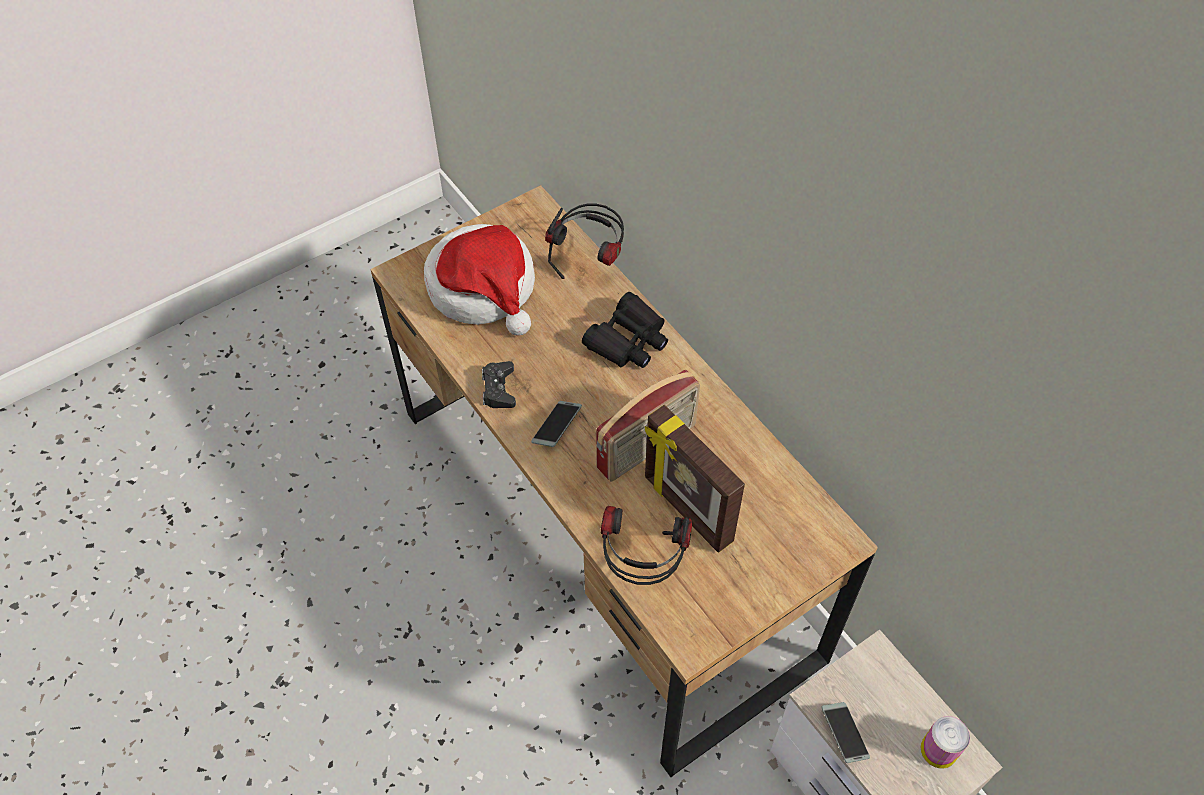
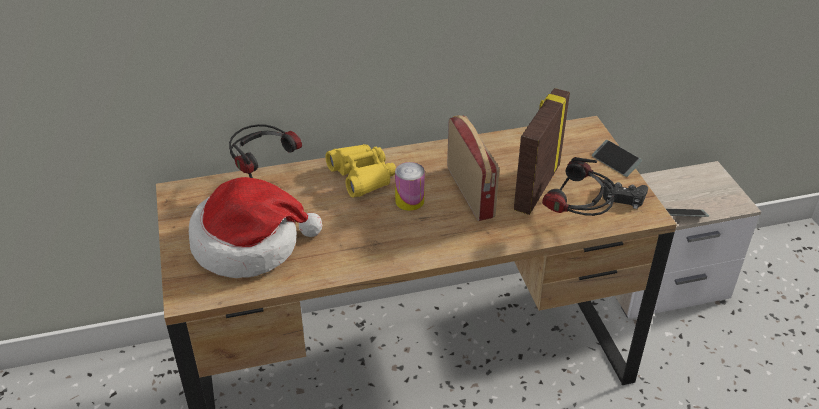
camera: 70 degrees left, 15 degrees down
black game controller [482,361,516,408] -> black game controller moved to [603,179,648,209]
phone [531,401,582,447] -> phone moved to [592,140,642,177]
black binoculars [582,292,668,368] -> yellow binoculars [325,144,396,198]
picture frame [645,405,745,553] -> picture frame turned 135 degrees clockwise [514,88,570,215]
can [921,716,970,769] -> can moved to [395,162,425,211]

